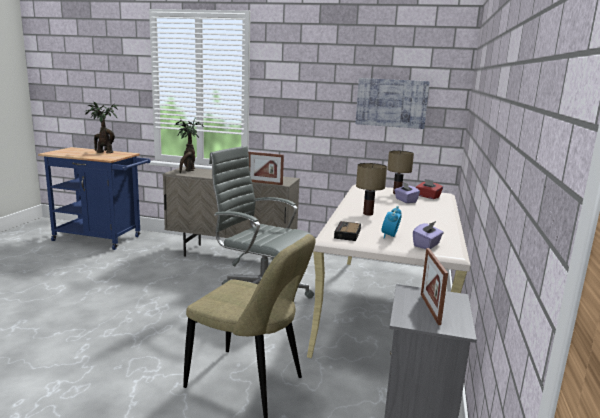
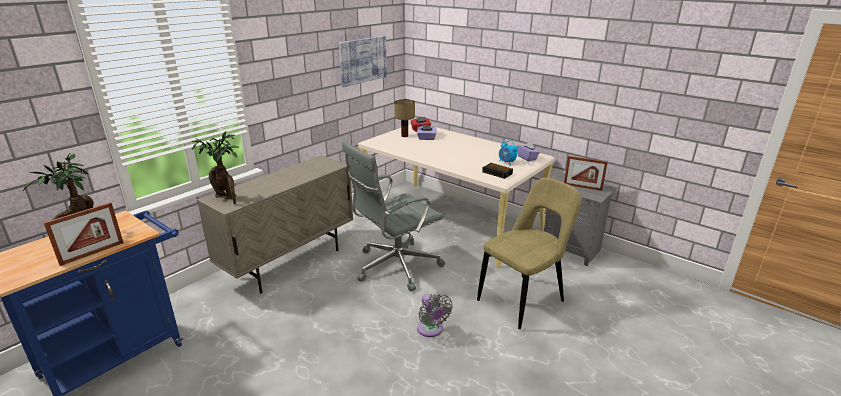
camera: 65 degrees left, 10 degrees up
picture frame [248,152,284,185] -> picture frame moved to [44,202,124,266]
table lamp [356,163,387,215] -> none
none -> grey fan [417,294,453,337]

